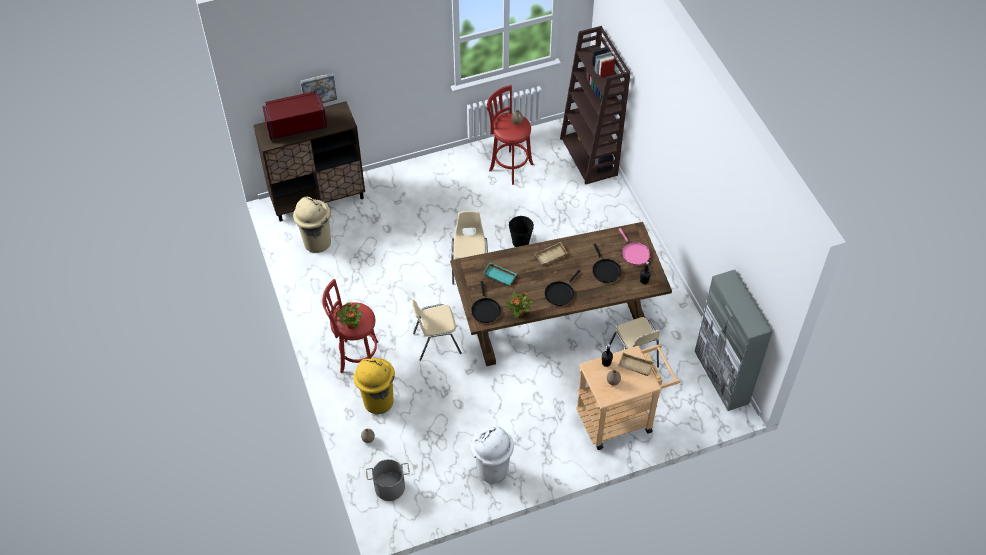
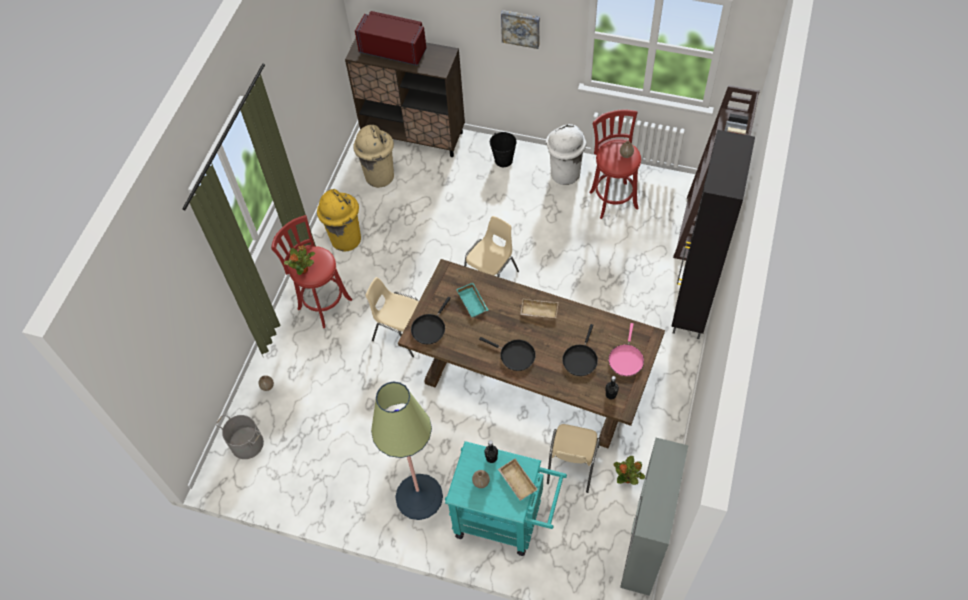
camera: 40 degrees right, 5 degrees up
picture [300,73,337,103] -> picture moved to [501,10,540,49]
yellow trash can [354,358,395,414] -> yellow trash can moved to [317,189,361,252]
white trash can [471,426,514,483] -> white trash can moved to [545,124,587,185]
potted plant [505,292,534,317] -> potted plant moved to [613,456,645,485]
black bucket [509,216,534,247] -> black bucket moved to [490,132,516,167]
black frying pan [545,270,581,306] -> black frying pan turned 135 degrees counterclockwise [479,337,536,371]
beige cart [576,344,681,450] -> turquoise cart [445,441,567,556]
none -> floor lamp [371,381,443,520]
none -> black cabinet [671,130,755,339]

